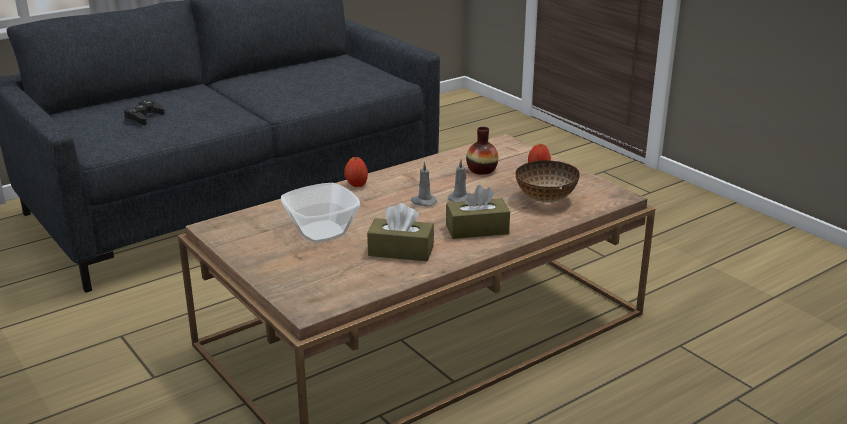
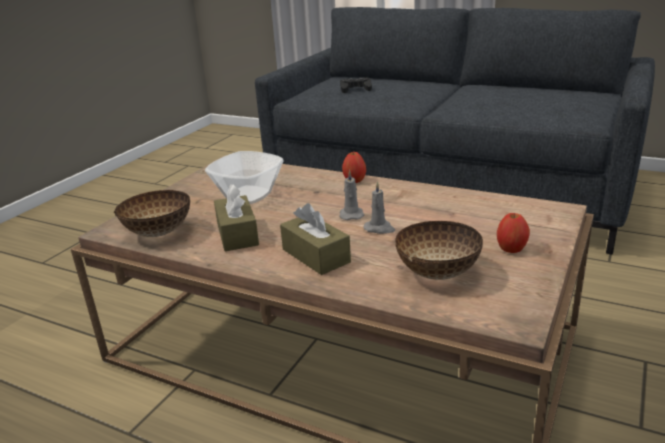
camera: 65 degrees right, 0 degrees up
vase [466,127,498,175] -> none
none -> bowl [114,190,190,237]

